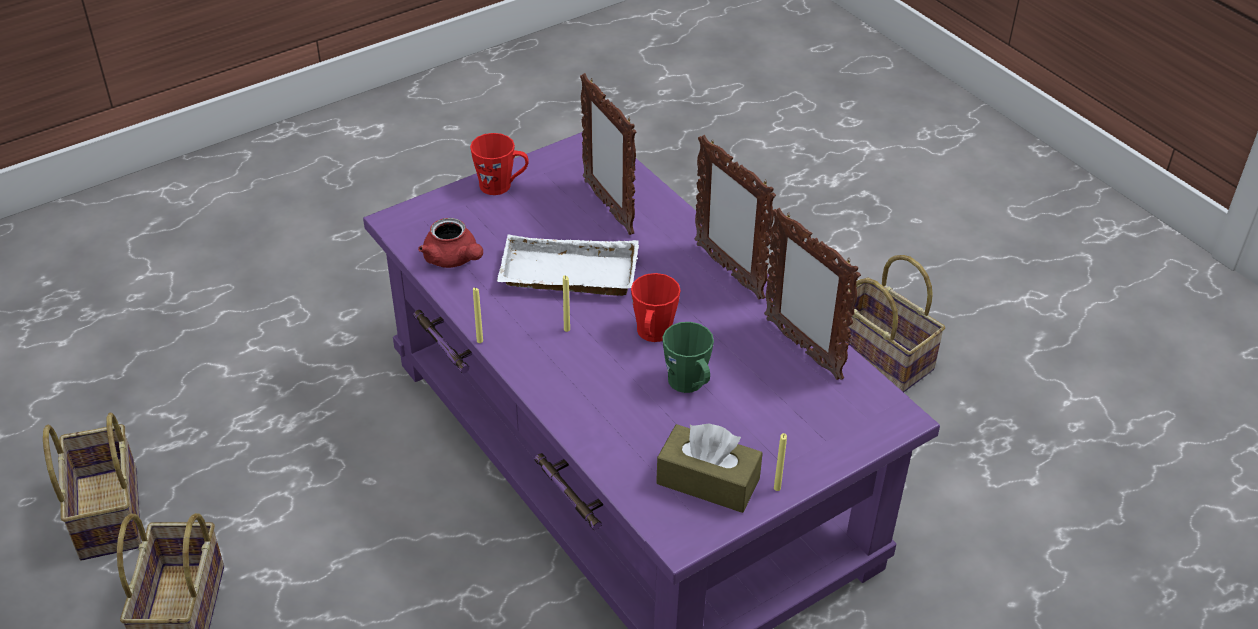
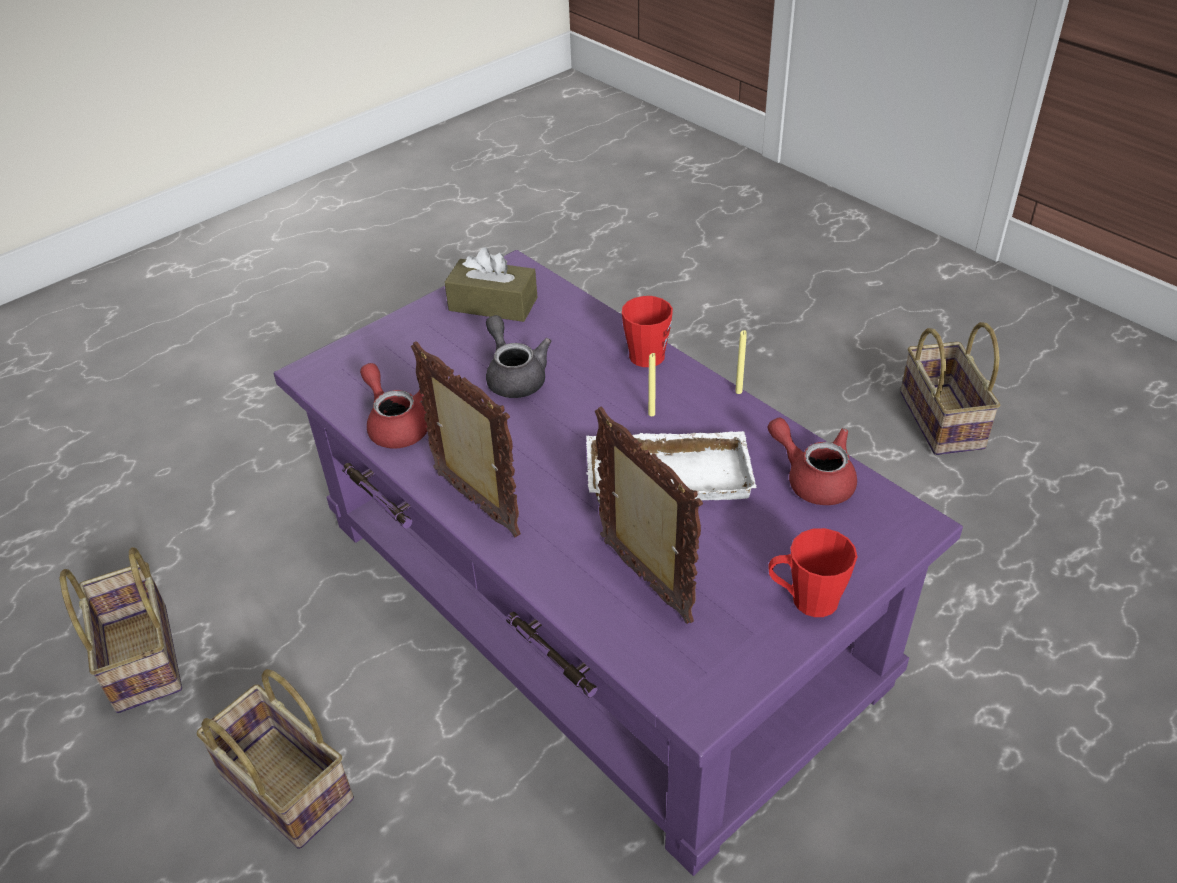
camera: 175 degrees right, 0 degrees up
basket [43,413,141,560] -> basket moved to [60,547,182,713]
red mug [631,273,681,342] -> red mug moved to [622,296,673,367]
green mug [662,322,714,393] -> grey teapot [486,315,551,398]
picture frame [764,208,861,380] -> red teapot [360,363,428,449]
yellow candle [774,433,787,491] -> none

